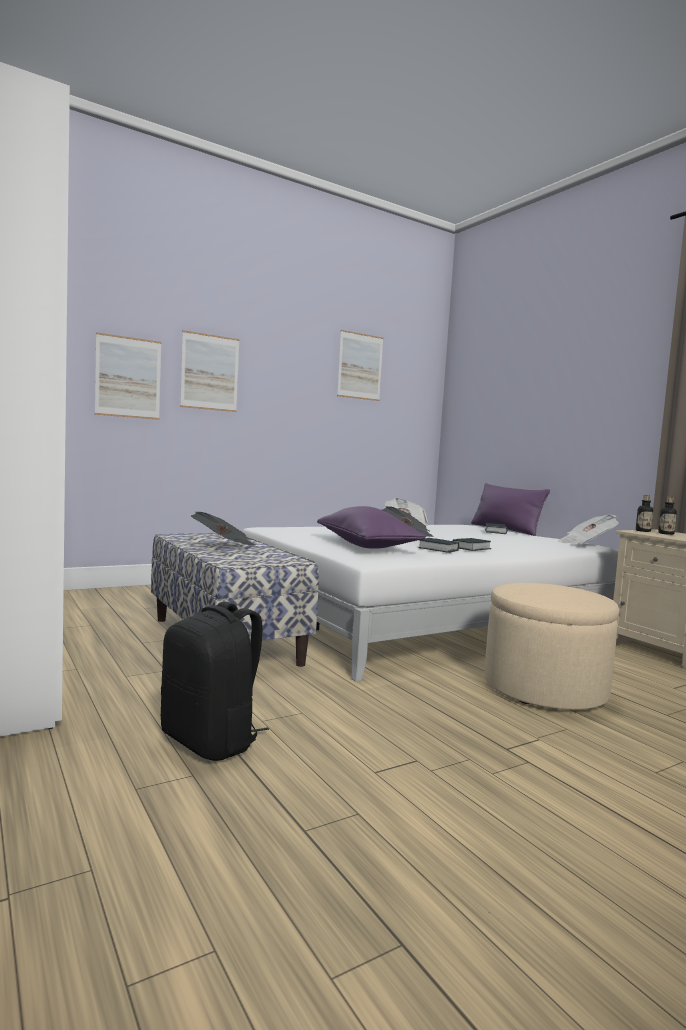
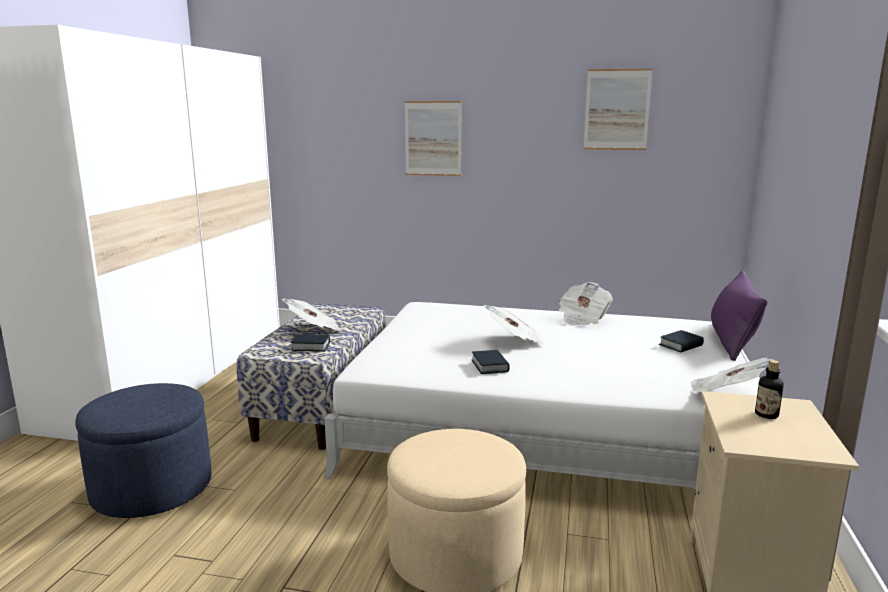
camera: 45 degrees right, 10 degrees up
picture [95,332,162,420] -> none
black backpack [161,601,269,761] -> blue ottoman [75,383,211,518]
purple pillow [317,506,426,549] -> none
book [452,538,491,551] -> book moved to [291,334,330,351]
bottle [636,495,653,532] -> none

